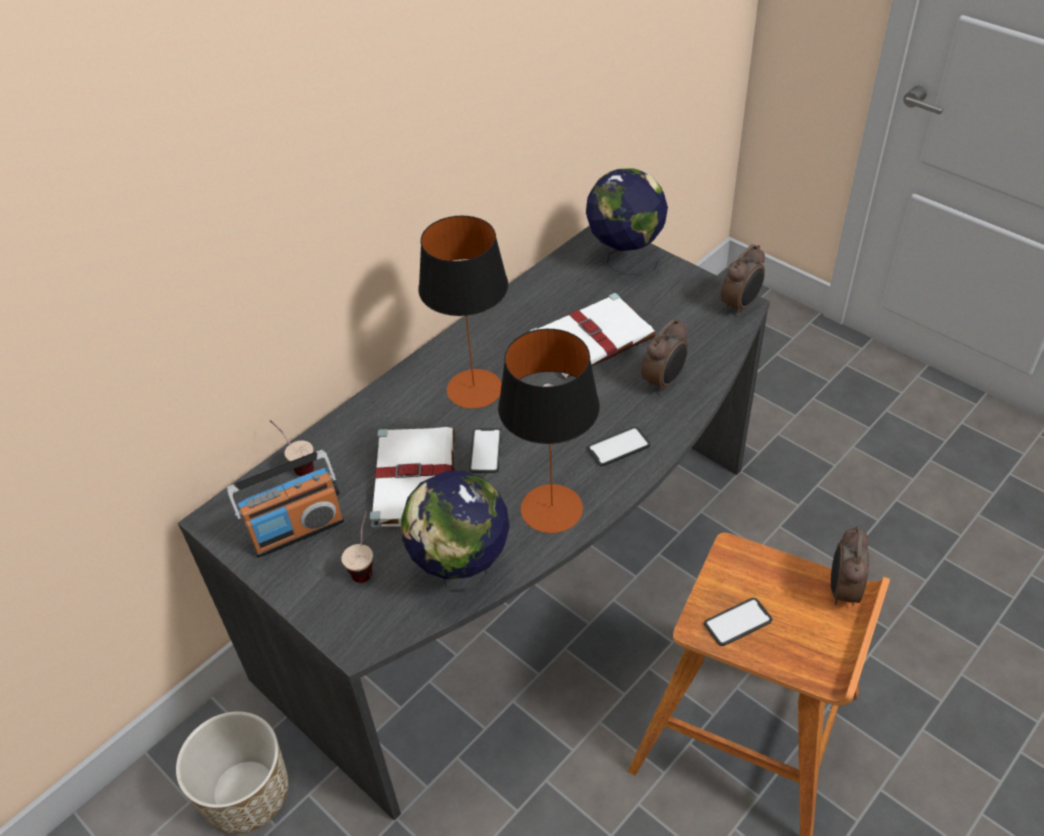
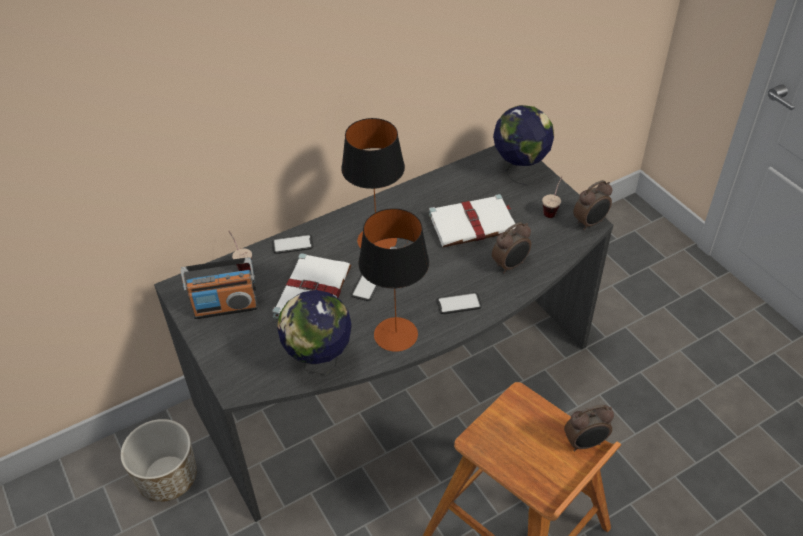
camera: 15 degrees right, 0 degrees up
cup [341,511,373,583] -> cup moved to [542,177,562,218]
phone [704,598,773,646] -> phone moved to [272,234,313,254]
alarm clock [831,526,869,605] -> alarm clock turned 135 degrees counterclockwise [564,405,614,451]

